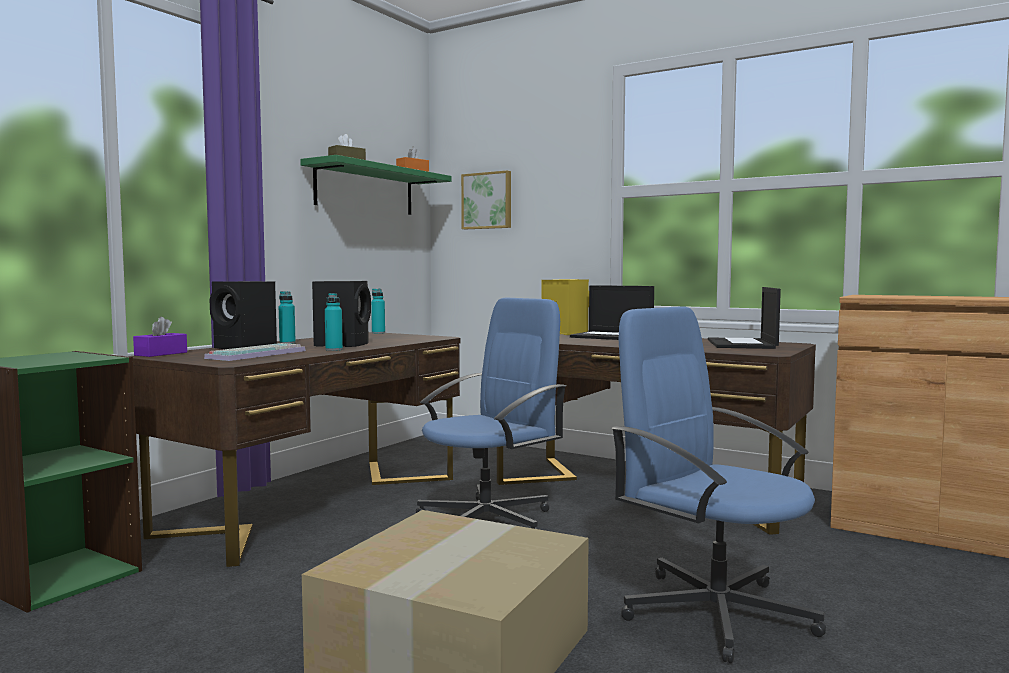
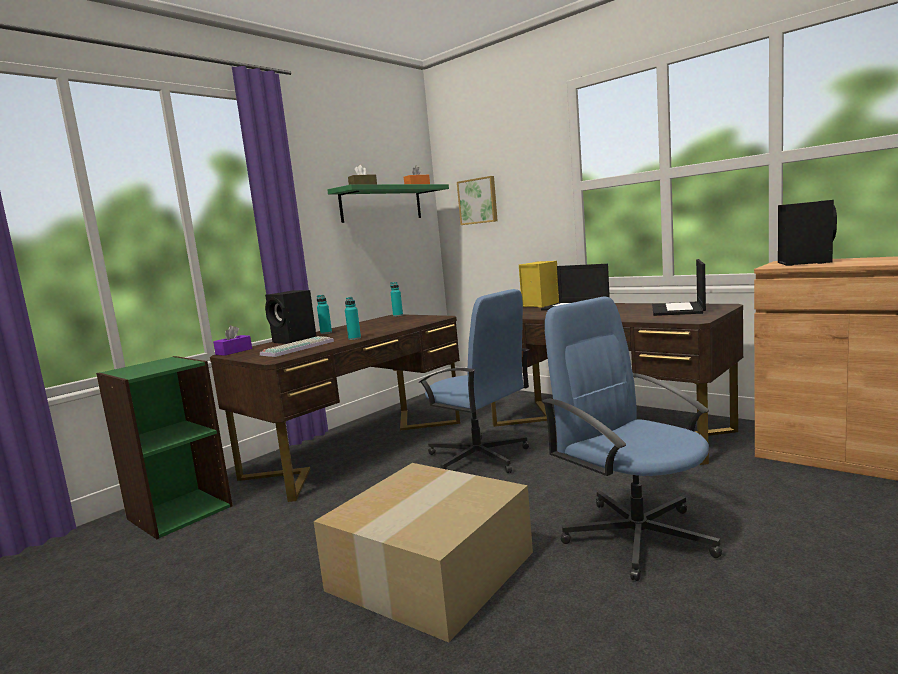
camera: 10 degrees right, 5 degrees up
black speaker [312,281,371,347] -> black speaker moved to [778,200,837,266]
blue office chair [415,298,566,529] -> blue office chair turned 75 degrees clockwise [419,289,529,473]

